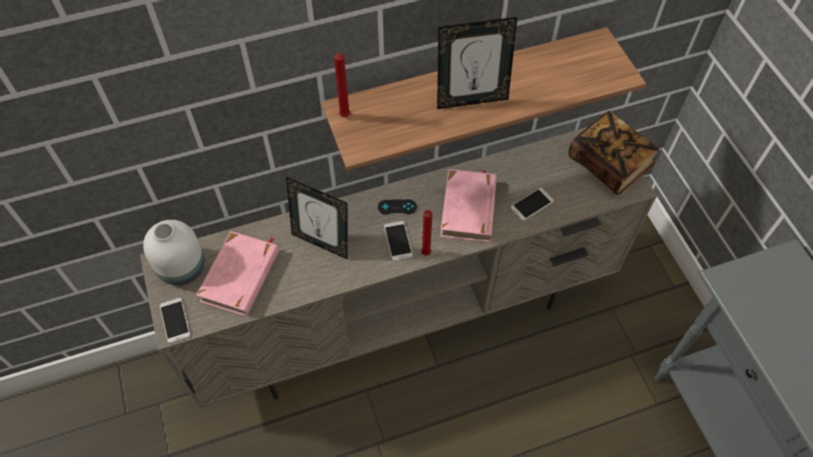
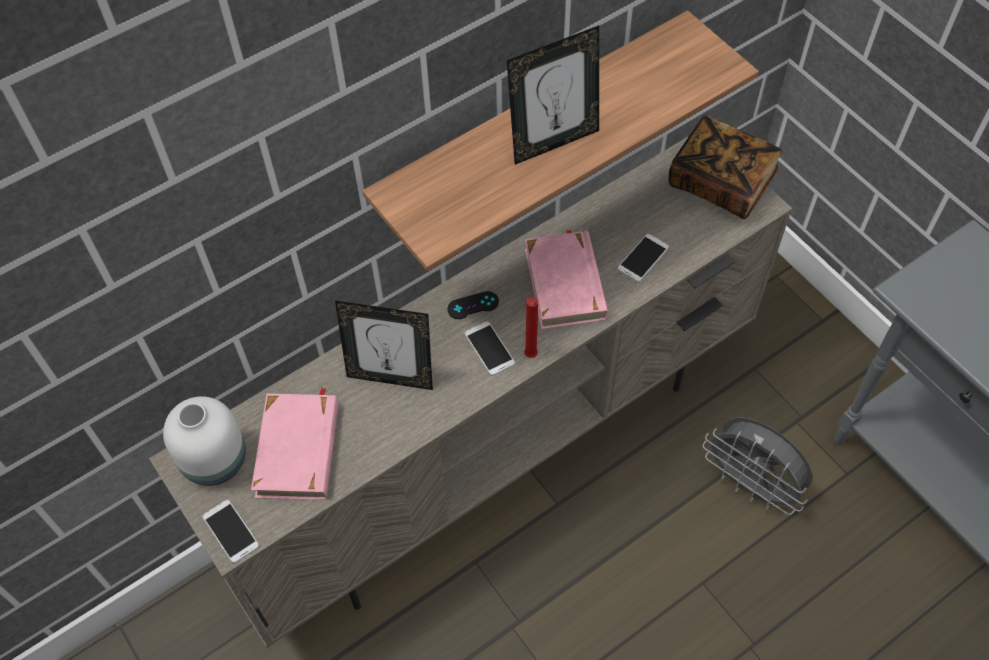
camera: 15 degrees left, 0 degrees up
red candle [334,53,350,117] -> none
none -> grey fan [702,417,813,515]

